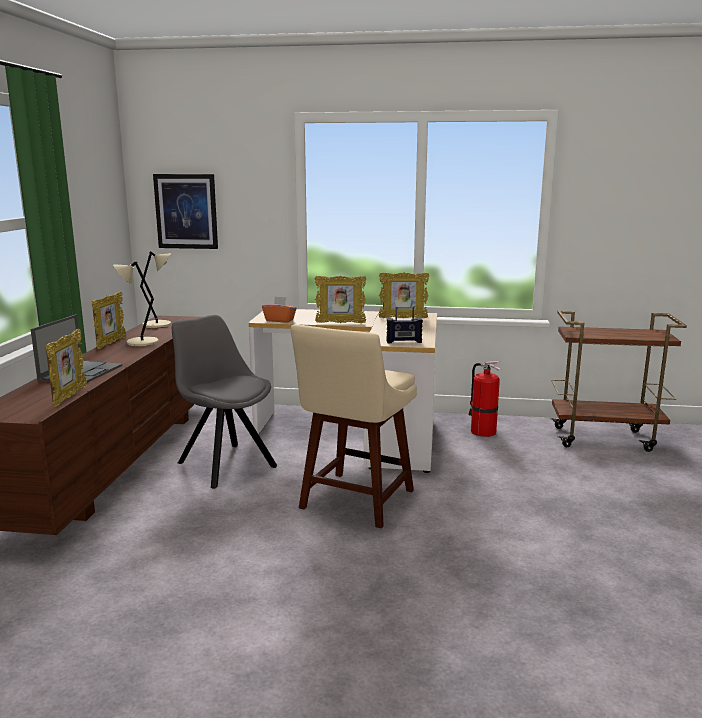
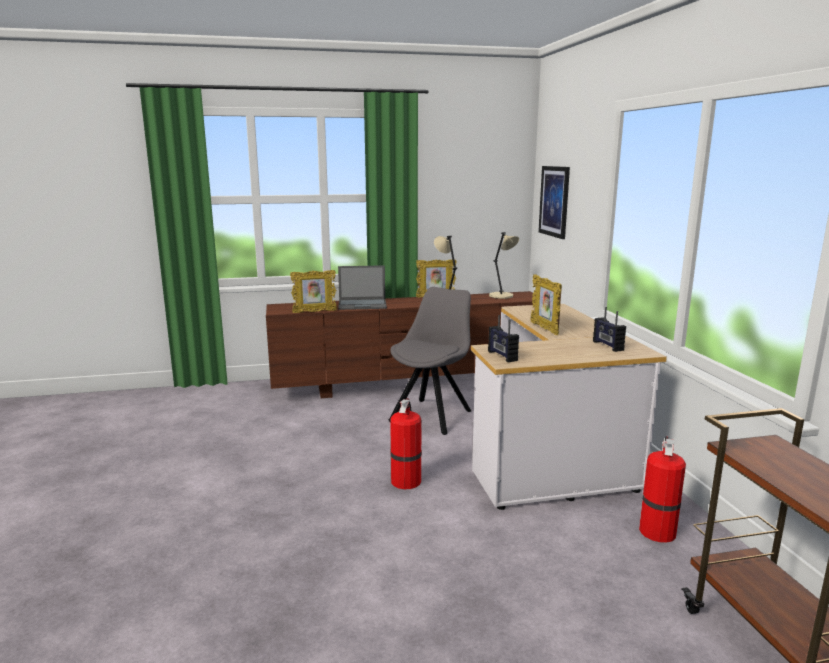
camera: 70 degrees right, 0 degrees up
orange tissue box [262,297,297,323] -> none
beige stool [291,324,417,528] -> fire extinguisher [390,398,422,489]
picture frame [379,272,429,318] -> radio [593,307,626,352]

